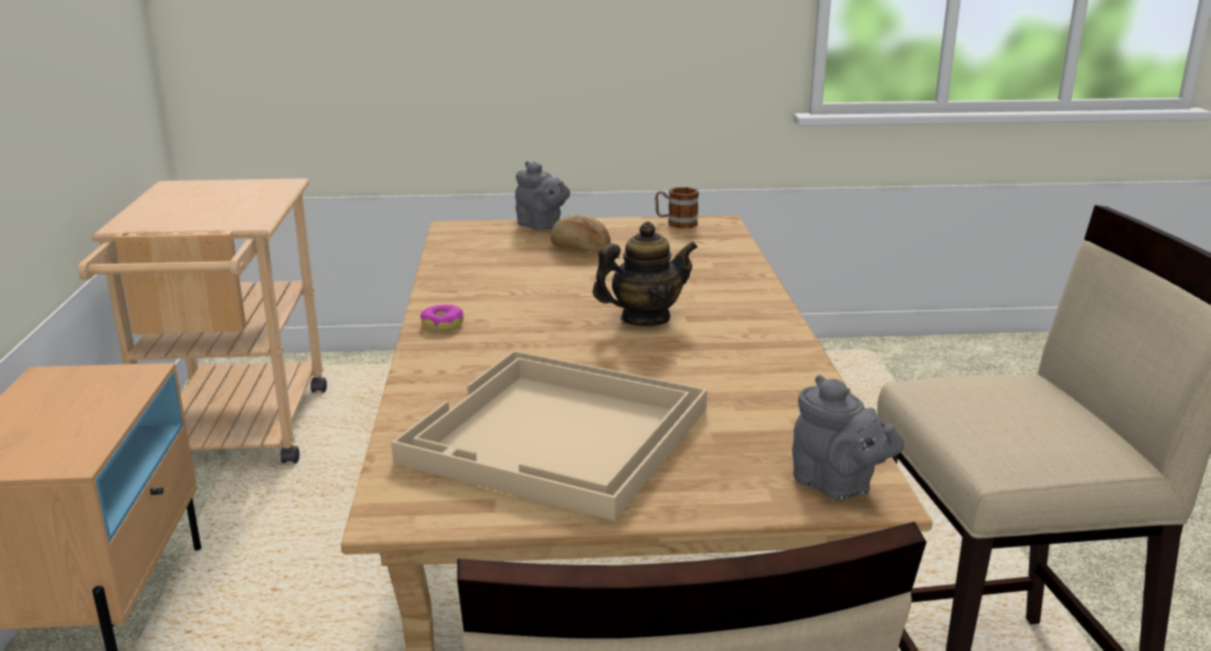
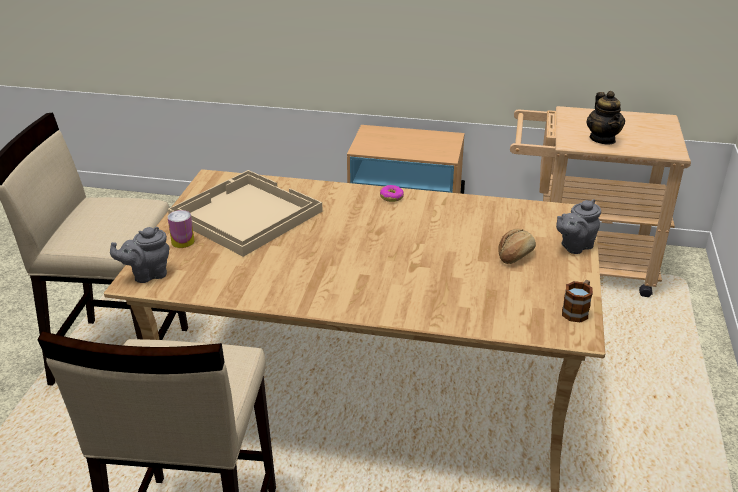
camera: 105 degrees right, 10 degrees up
teapot [593,221,698,326] -> teapot moved to [586,91,625,145]
none -> can [168,210,194,248]

